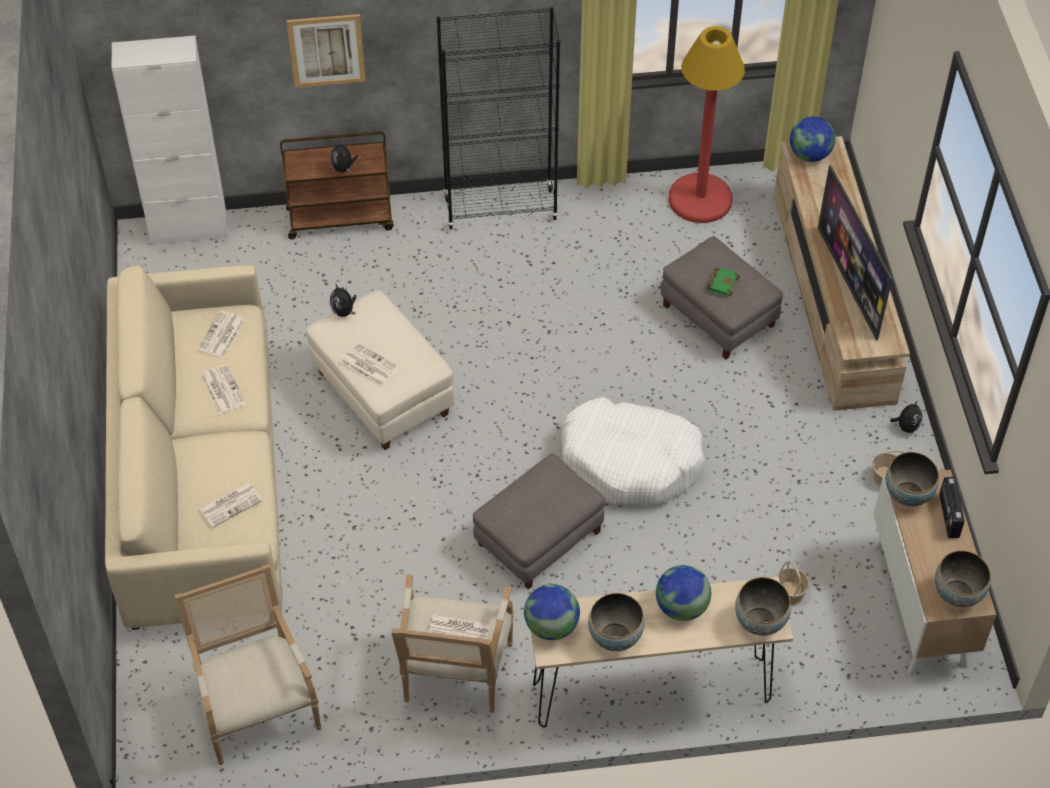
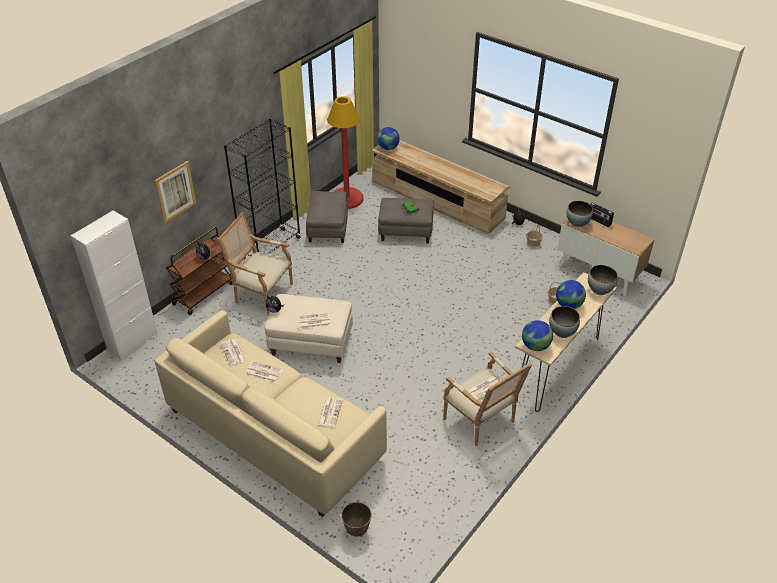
camera: 45 degrees left, 10 degrees down
armchair [174,564,321,765] -> armchair moved to [217,212,293,316]
grey ottoman [472,453,605,590] -> grey ottoman moved to [306,191,348,243]
white dog bed [561,397,705,505] -> none
television [818,165,893,341] -> none
bowl [935,550,991,607] -> none
none -> planter [341,502,372,536]

